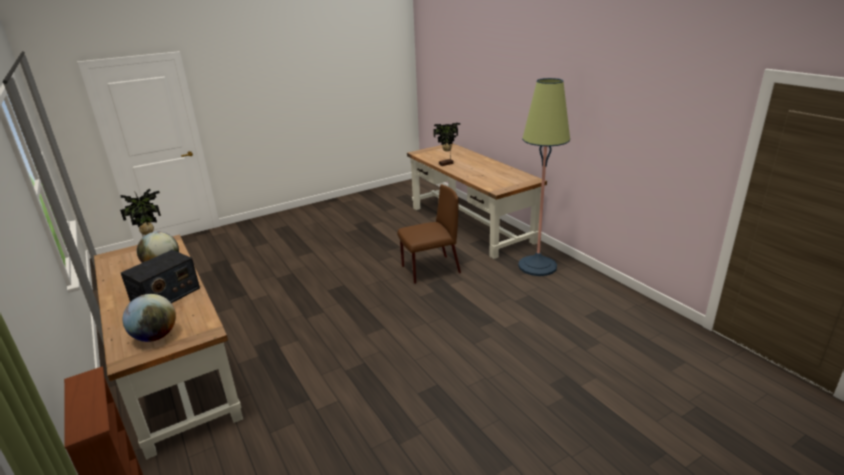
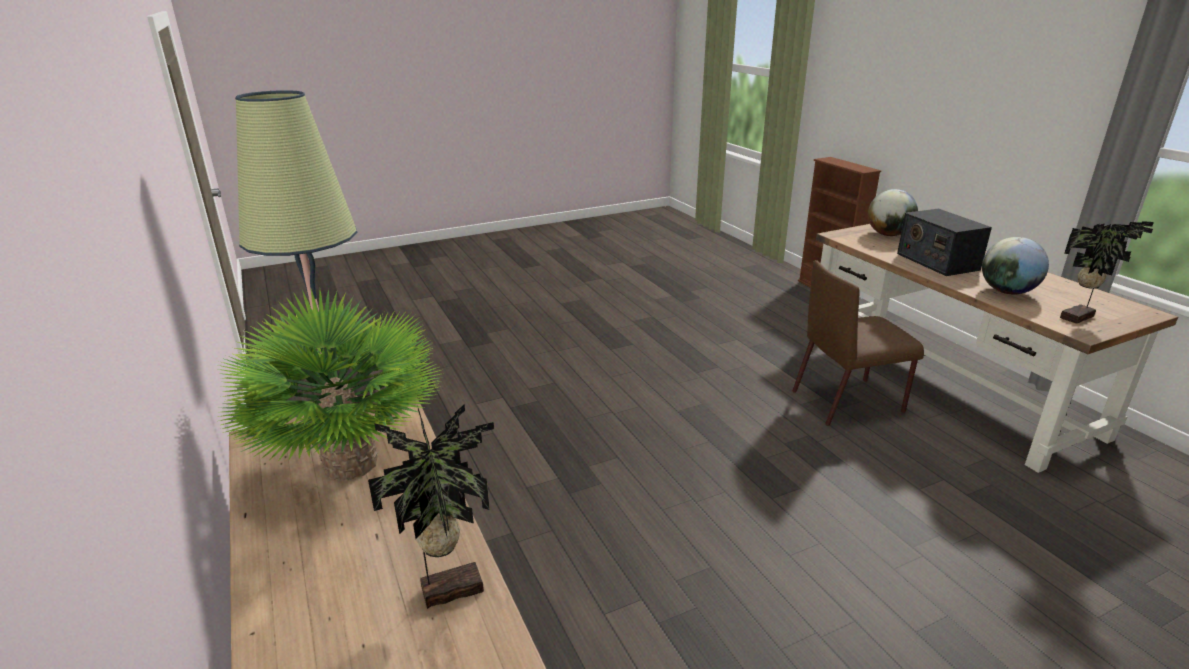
camera: 175 degrees left, 0 degrees up
radio [121,250,200,303] -> radio turned 60 degrees counterclockwise [897,208,992,276]
brown chair [397,184,461,284] -> brown chair moved to [792,260,924,426]
none -> potted plant [217,289,444,481]

